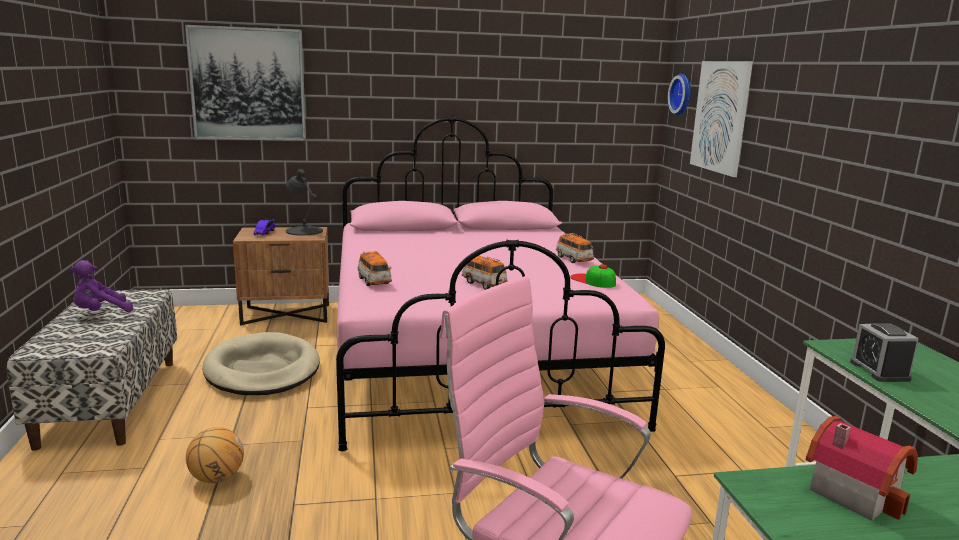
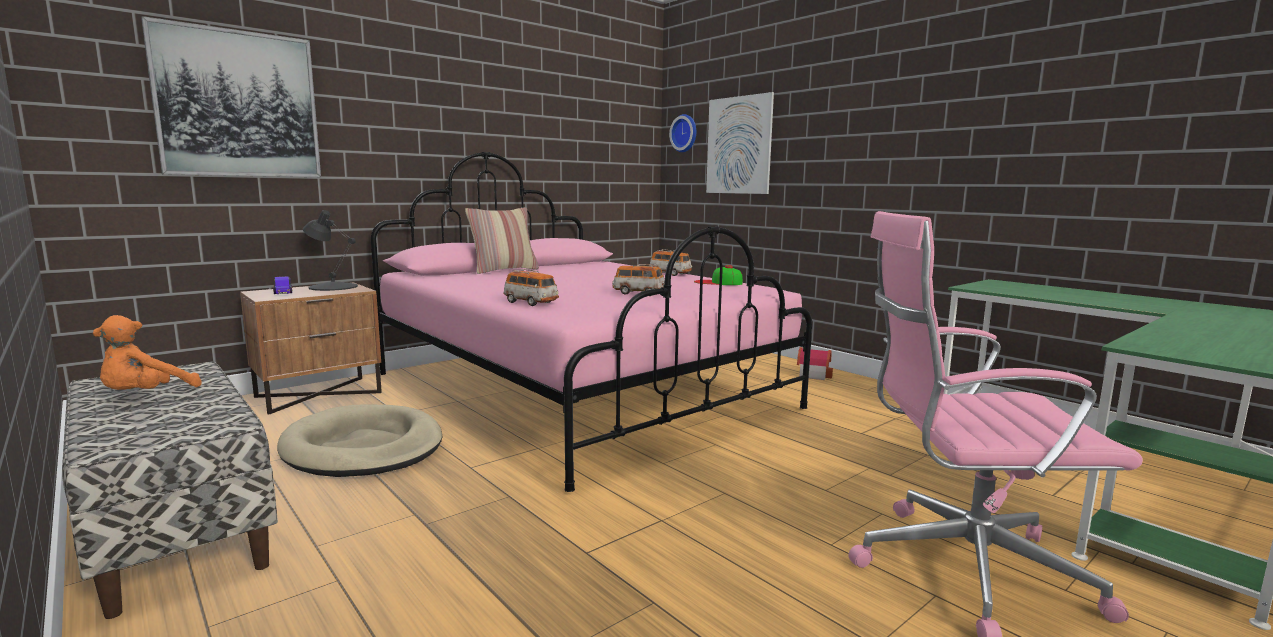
camera: 30 degrees left, 5 degrees down
purple plush toy [69,260,133,312] -> orange plush toy [93,315,201,390]
basketball [186,427,244,483] -> none
toy house [806,416,918,520] -> toy house moved to [797,347,833,380]
alarm clock [850,324,919,382] -> none
none -> pillow [465,207,539,274]

